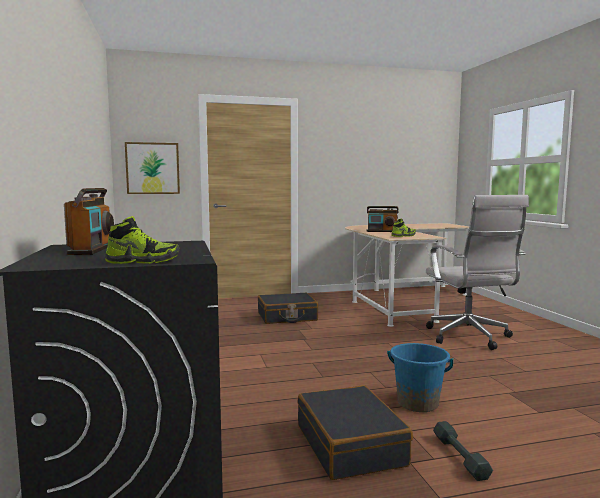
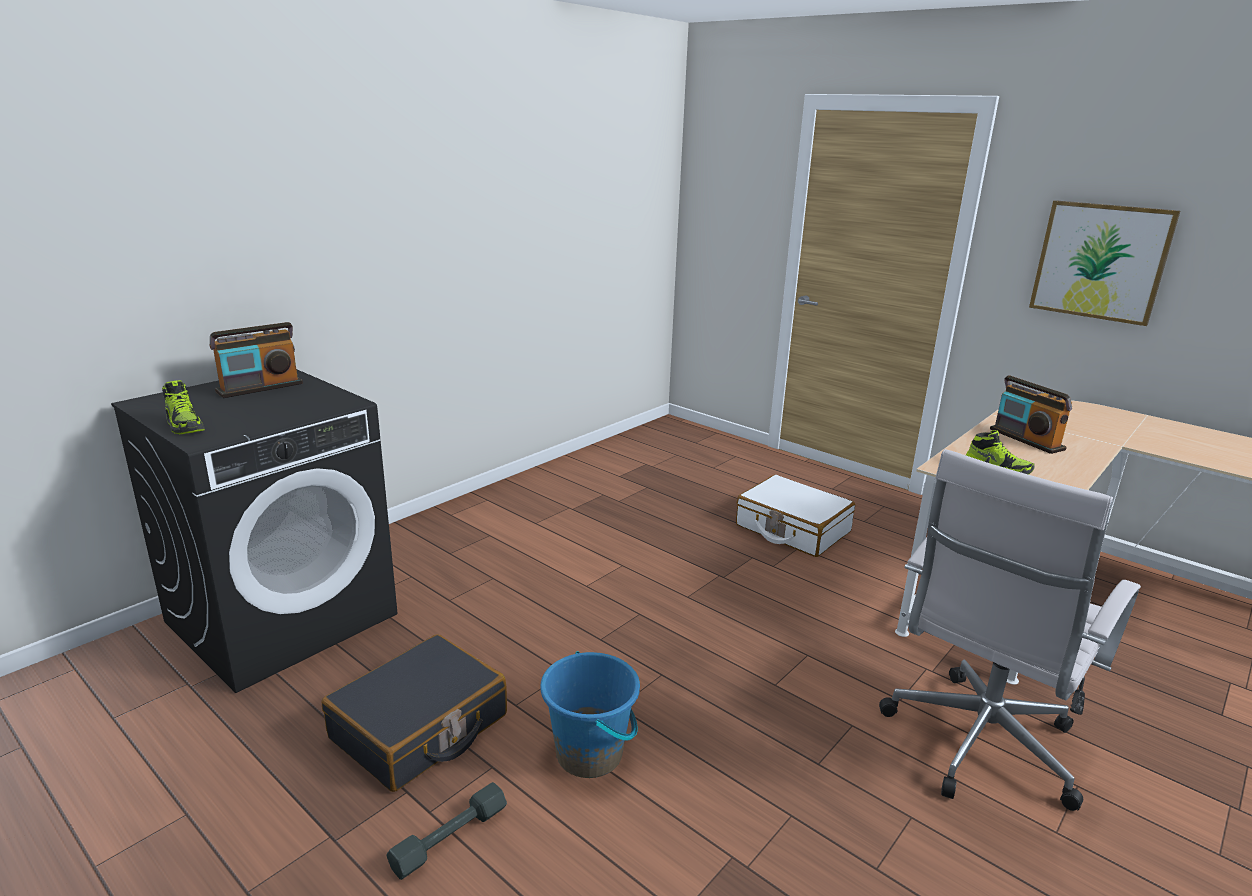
camera: 55 degrees right, 15 degrees up
picture [125,142,180,194] -> picture moved to [1029,200,1180,326]
black suitcase [258,293,318,324] -> white suitcase [736,475,855,557]

